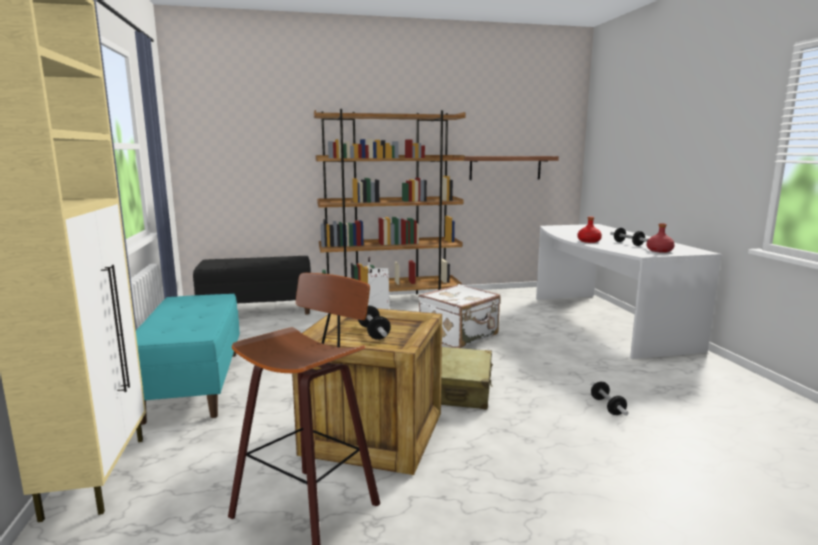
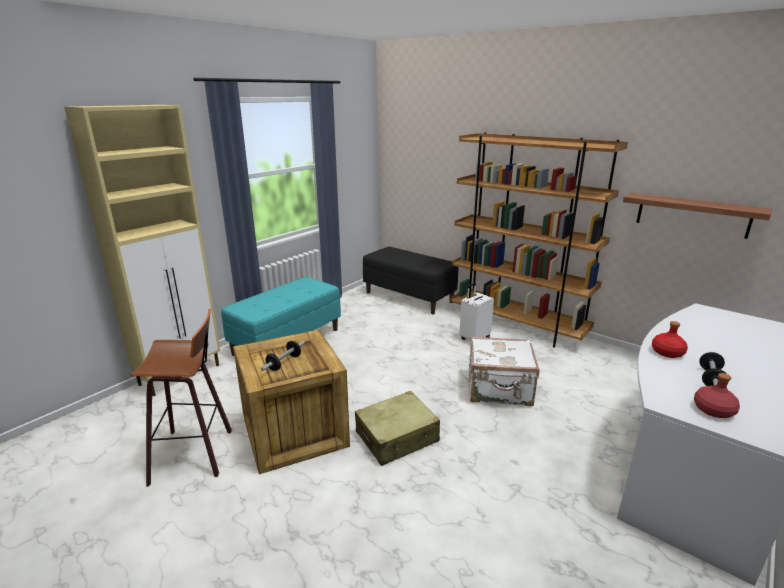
camera: 50 degrees right, 10 degrees up
dumbbell [591,382,628,416] -> none

